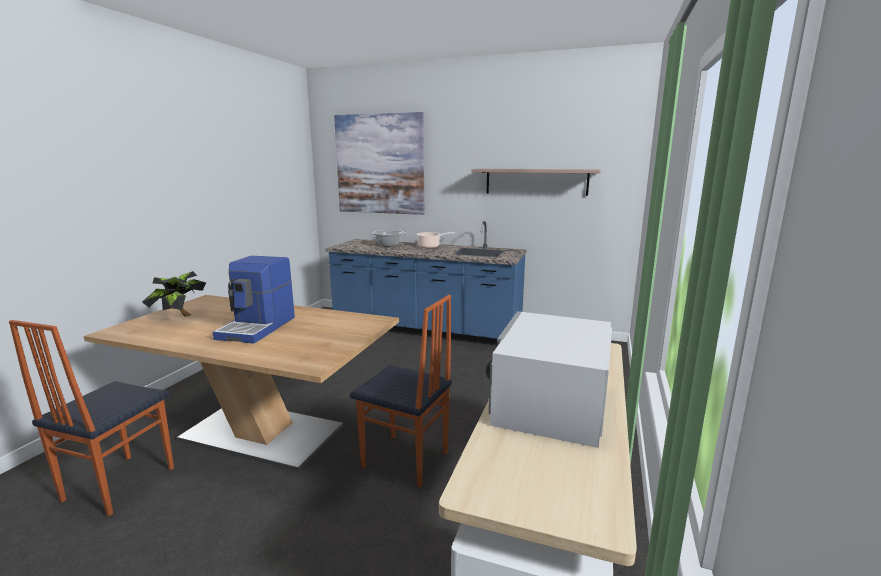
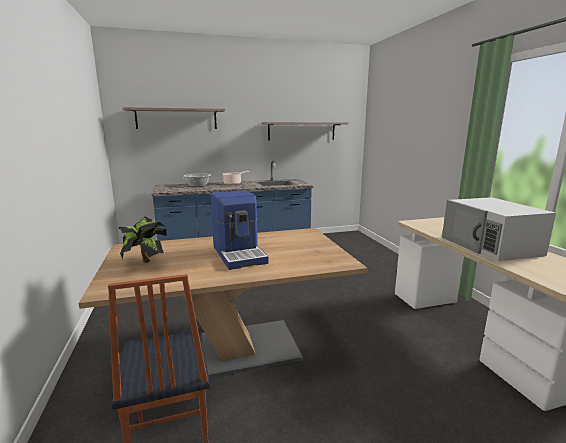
camera: 35 degrees left, 0 degrees up
picture [334,112,424,215] -> shelf [123,107,225,129]
chair [350,295,452,487] -> none

